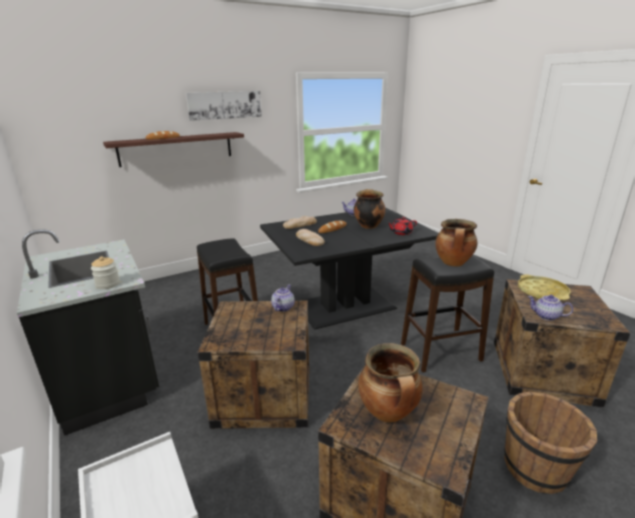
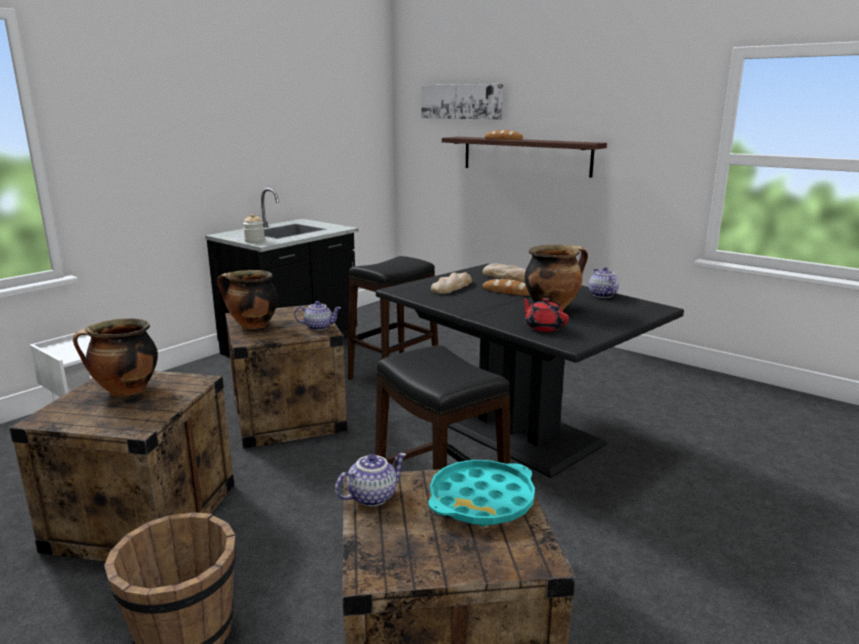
camera: 70 degrees right, 5 degrees down
picture [186,91,262,121] -> picture moved to [421,84,503,120]
cooking pot [435,219,477,267] -> cooking pot moved to [217,270,278,329]
yellow tray [518,274,571,300] -> turquoise tray [428,460,535,526]
teapot [527,295,573,321] -> teapot turned 45 degrees clockwise [335,453,407,506]

